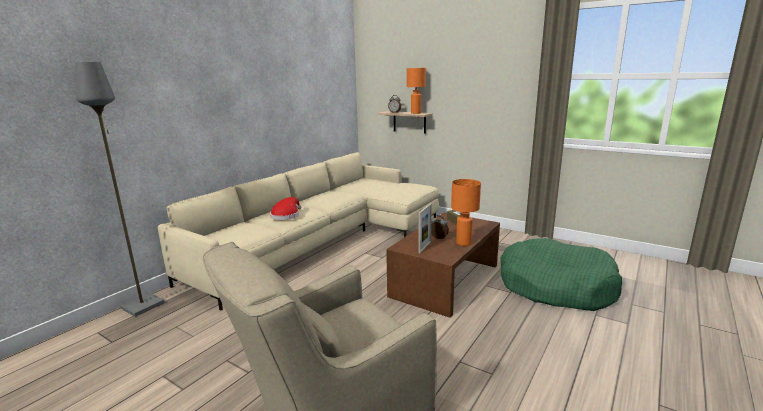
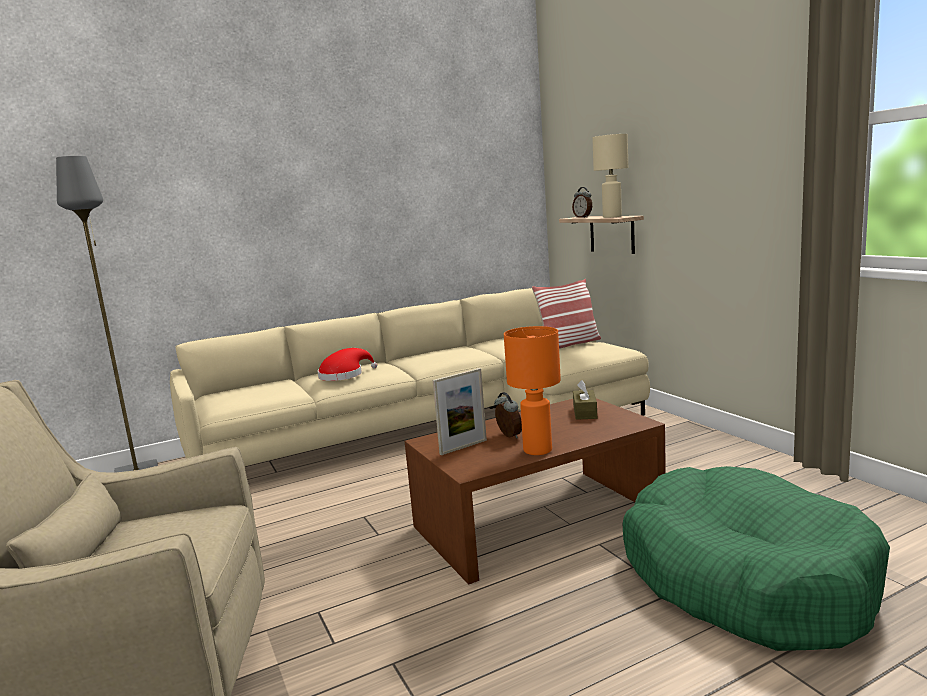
camera: 30 degrees right, 5 degrees down
orange table lamp [407,68,426,114] -> beige table lamp [592,134,628,218]
none -> pillow [532,279,601,349]

